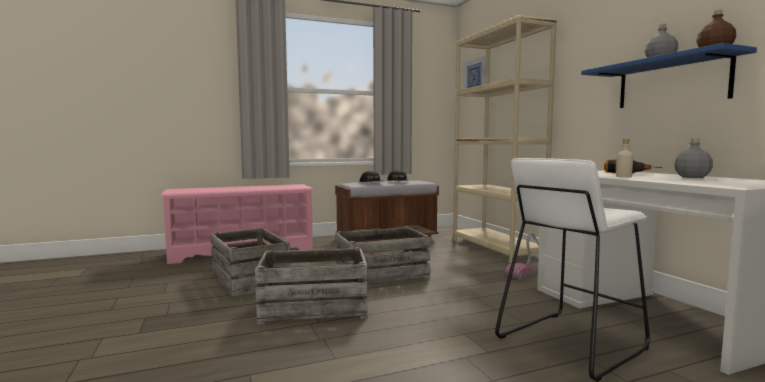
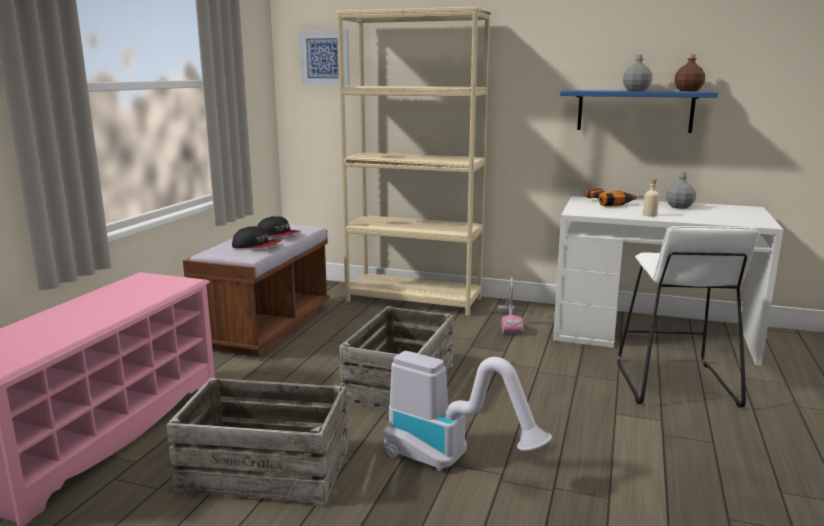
camera: 50 degrees left, 10 degrees up
crate [255,247,368,325] -> vacuum cleaner [384,351,552,471]

